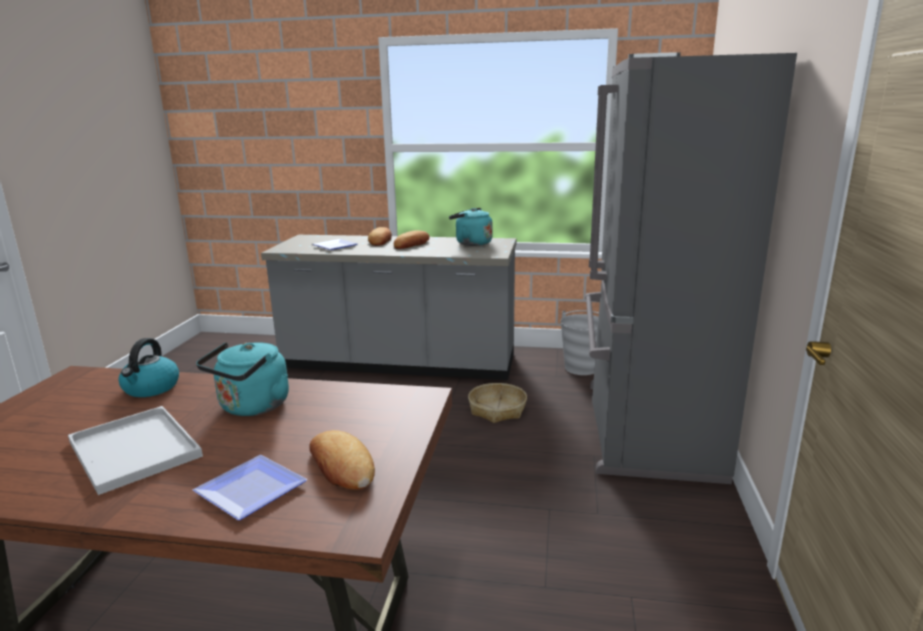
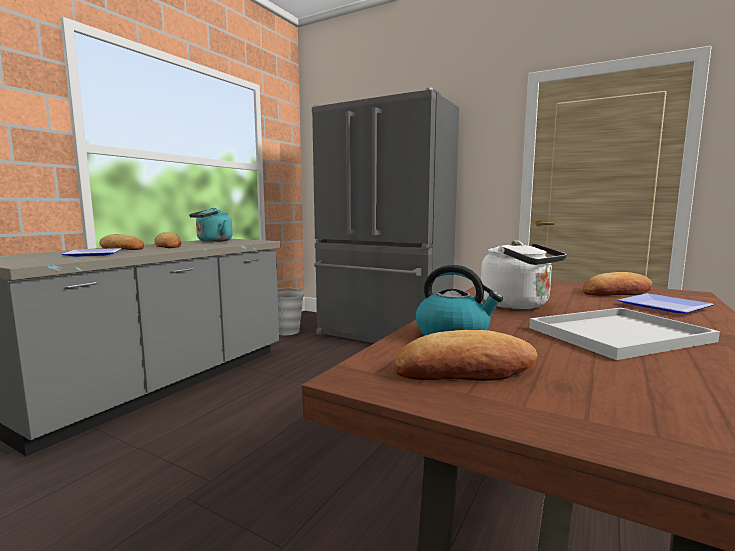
camera: 70 degrees left, 10 degrees down
turquoise kettle [196,342,289,416] -> white kettle [481,240,567,309]
basket [468,383,527,423] -> none
none -> bread [395,330,537,381]

